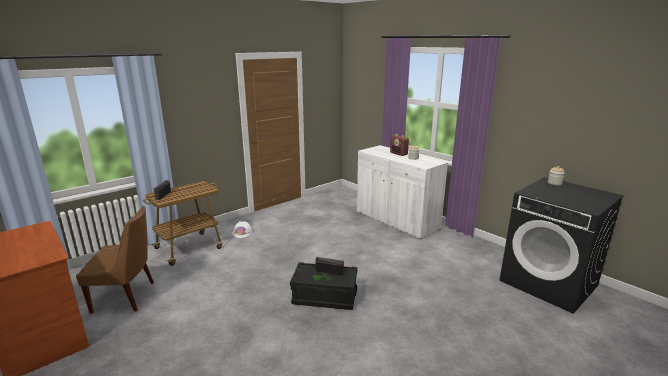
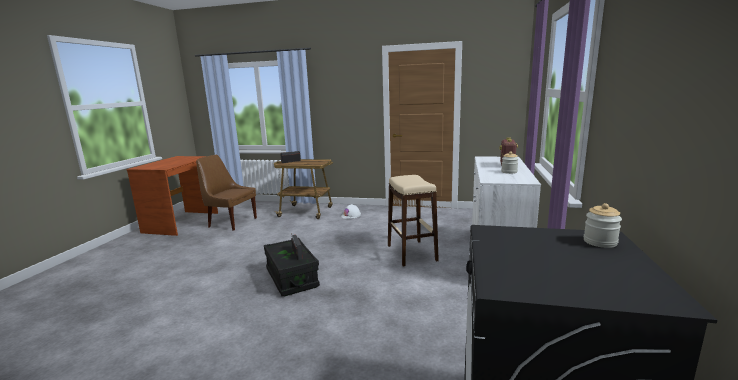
camera: 55 degrees right, 5 degrees down
brown chair [76,206,154,314] -> brown chair turned 150 degrees clockwise [196,155,257,231]
none -> beige stool [388,175,439,266]

